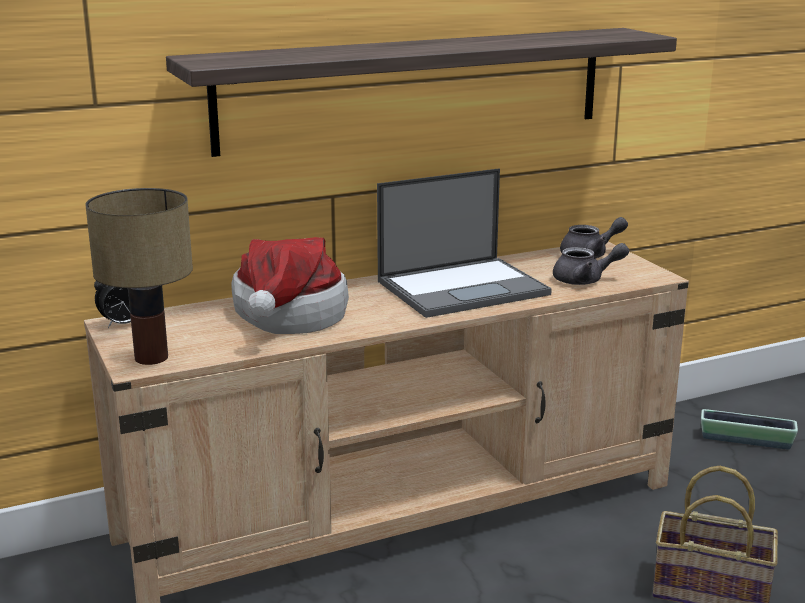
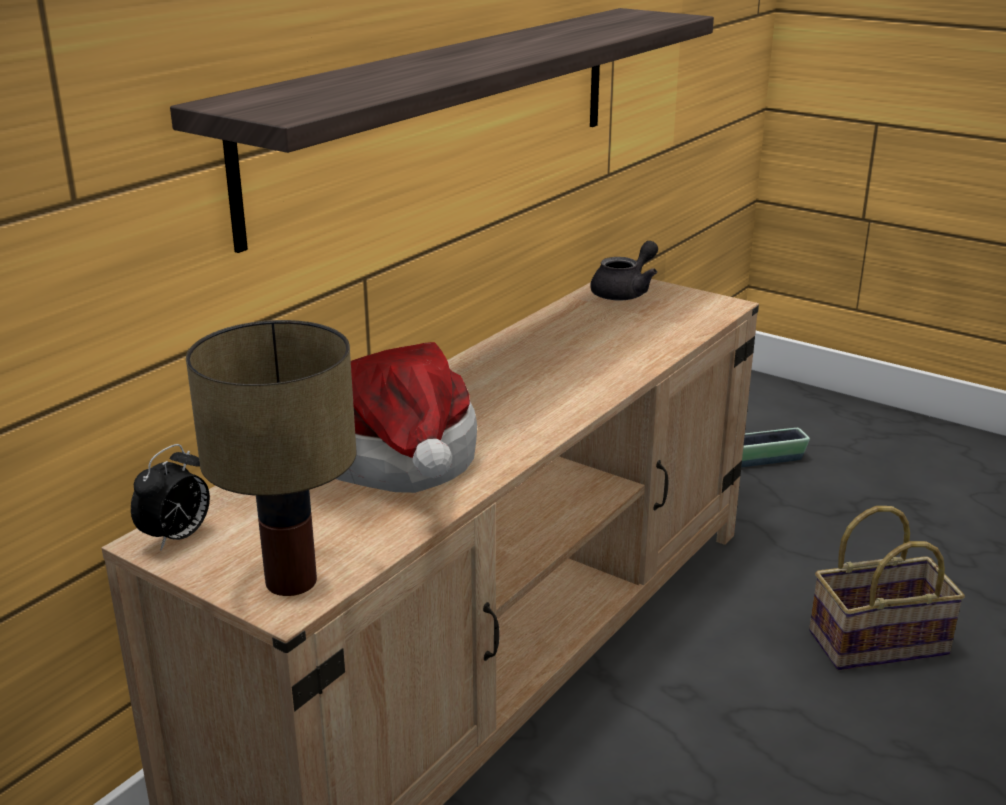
camera: 30 degrees left, 5 degrees up
laptop [377,169,552,318] -> none
grey teapot [553,243,629,285] -> none

